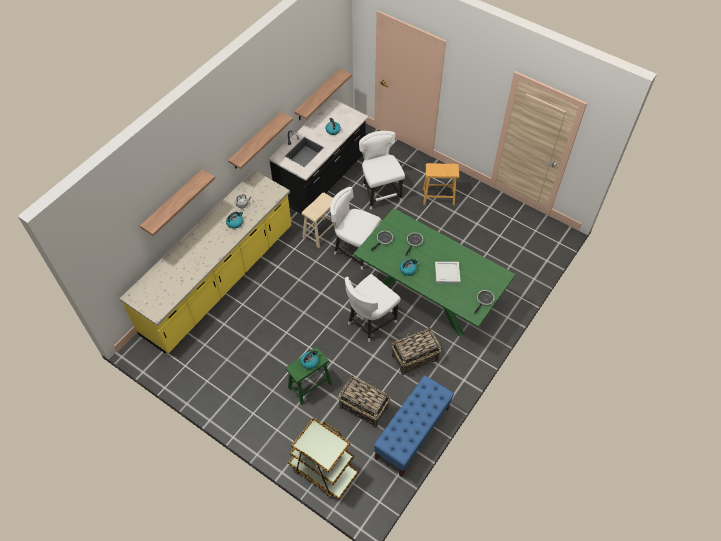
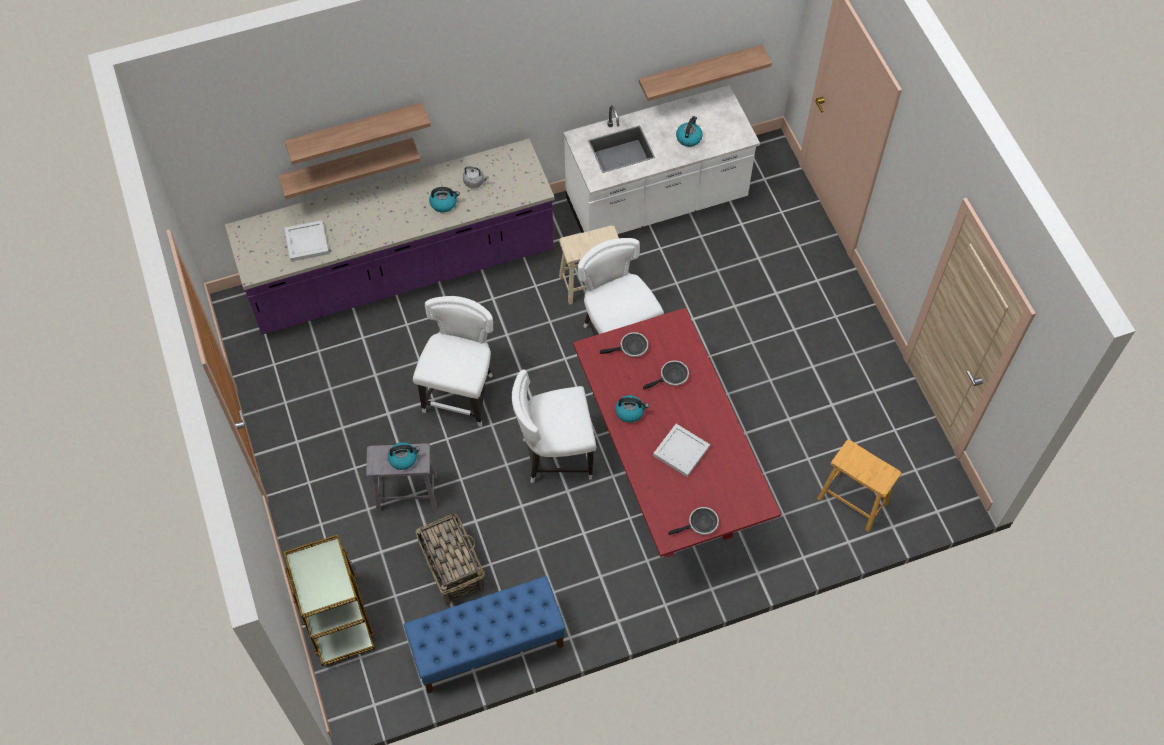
camera: 35 degrees right, 5 degrees up
yellow counter [119,170,291,354] -> purple counter [225,139,554,335]
shelf [228,112,293,169] -> shelf moved to [278,138,421,199]
black counter [269,98,368,215] -> white counter [563,85,760,234]
green stool [285,347,332,405] -> grey stool [366,443,437,512]
green dining table [353,208,516,337] -> red dining table [573,308,781,557]
white chair [359,131,405,210] -> white chair moved to [413,296,493,427]
basket [392,328,442,375] -> none
brown stool [423,163,459,205] -> brown stool moved to [817,440,902,531]
none -> white tray [285,220,329,262]

